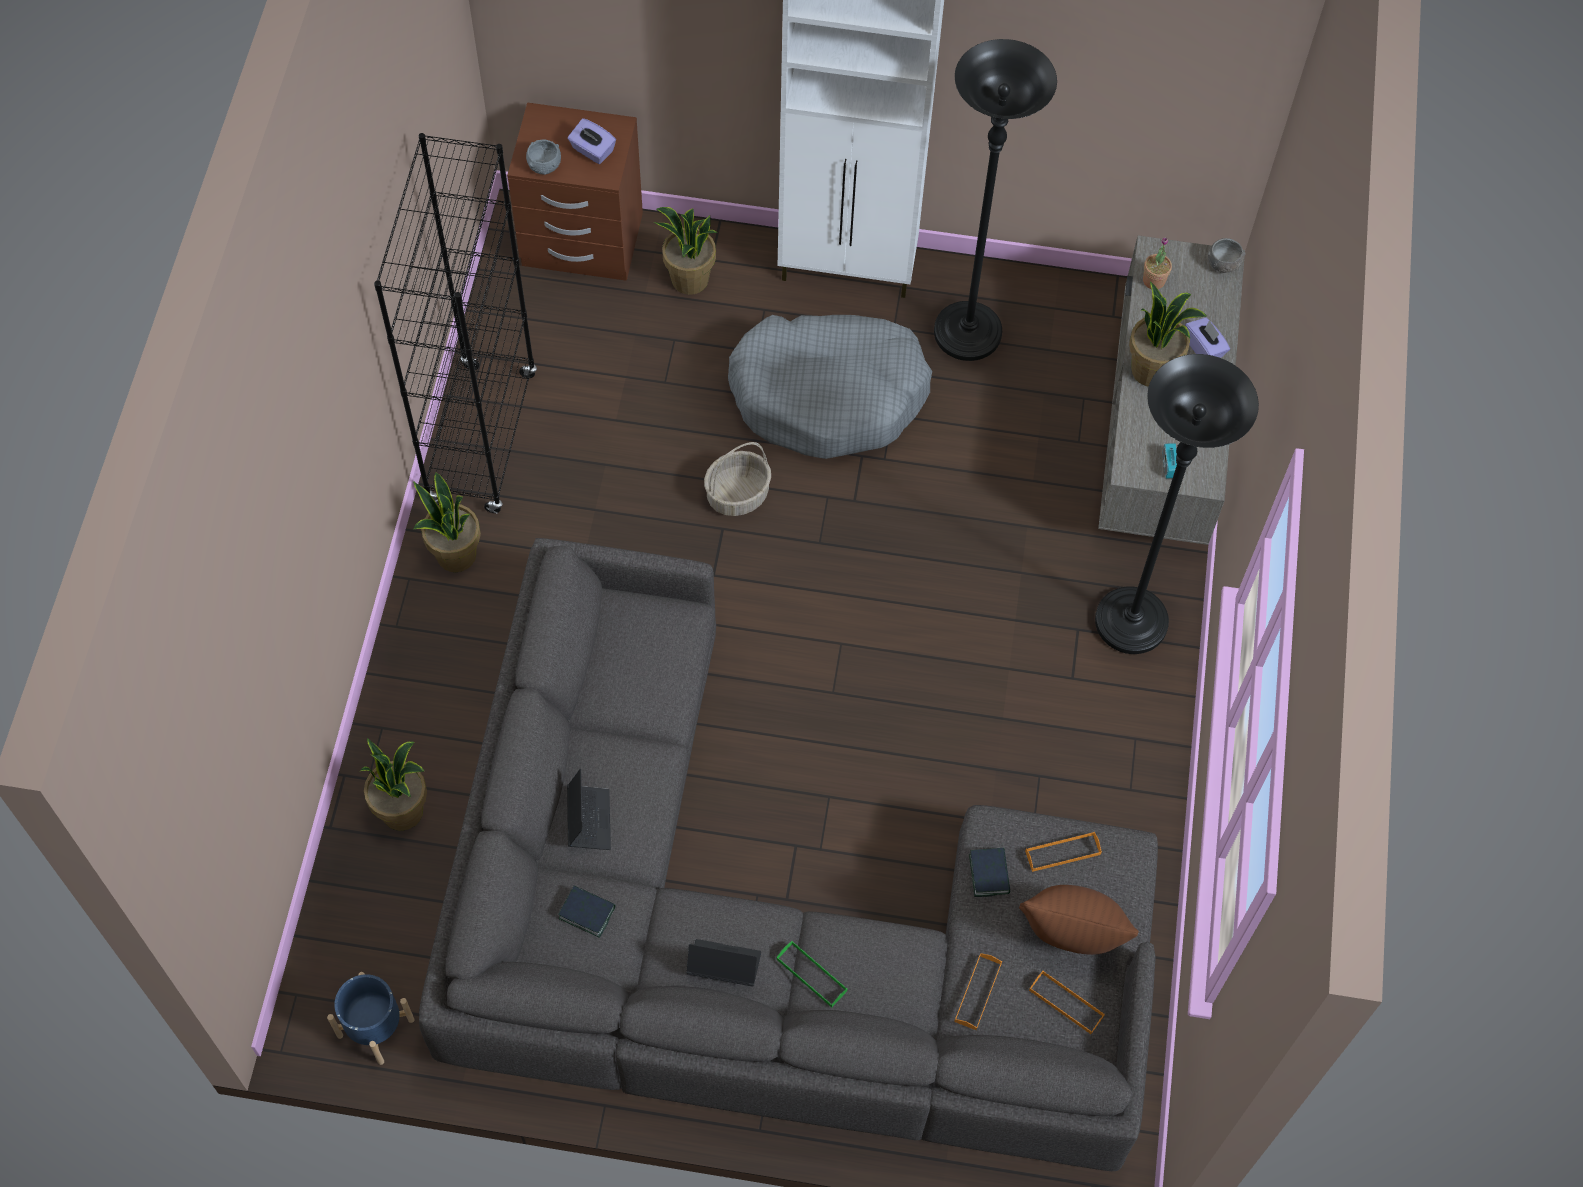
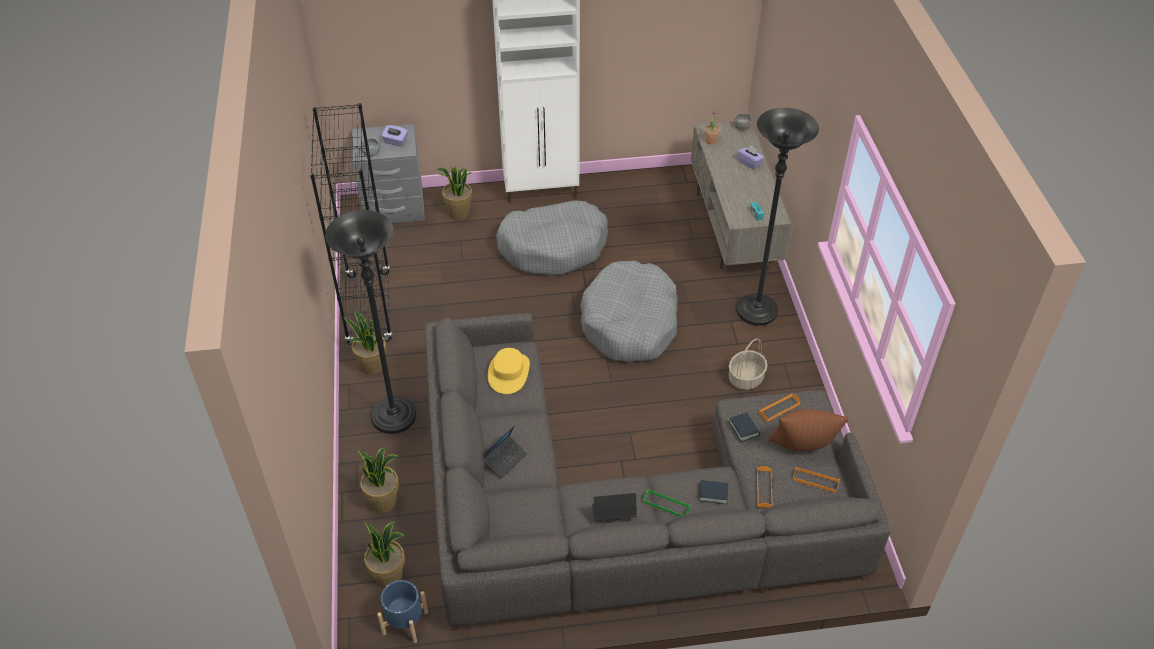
camera: 15 degrees left, 15 degrees down
brown nightstand [507,102,643,281] -> grey nightstand [353,124,425,223]
book [558,886,616,938] -> book moved to [699,480,728,505]
laptop [567,769,611,850] -> laptop turned 60 degrees clockwise [483,425,528,479]
basket [704,442,771,516] -> basket moved to [729,338,768,390]
black floor lamp [934,39,1057,361] -> black floor lamp moved to [325,210,416,434]
potted plant [1129,281,1207,387] -> potted plant moved to [362,522,405,588]
none -> yellow hat [488,348,530,394]
none -> grey dog bed [580,261,678,362]

